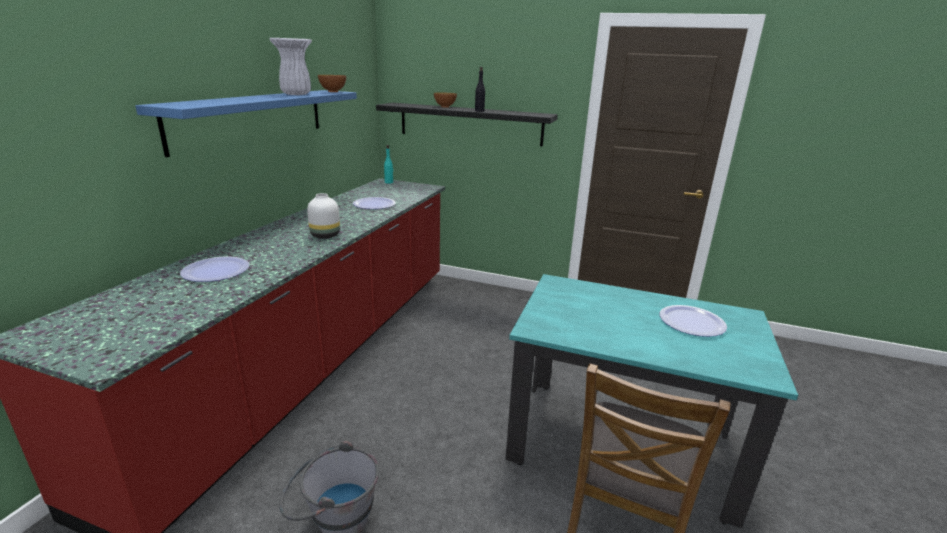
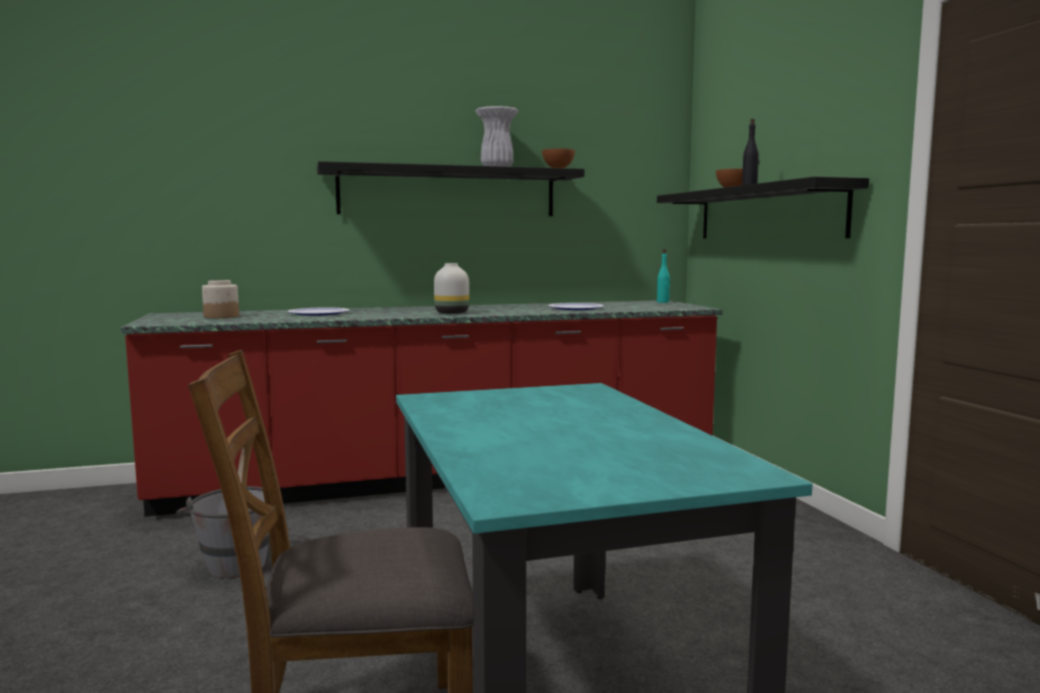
camera: 55 degrees right, 15 degrees down
blue shelf [135,90,357,157] -> black shelf [317,161,585,216]
plate [660,305,727,337] -> none
none -> jar [202,280,239,318]

